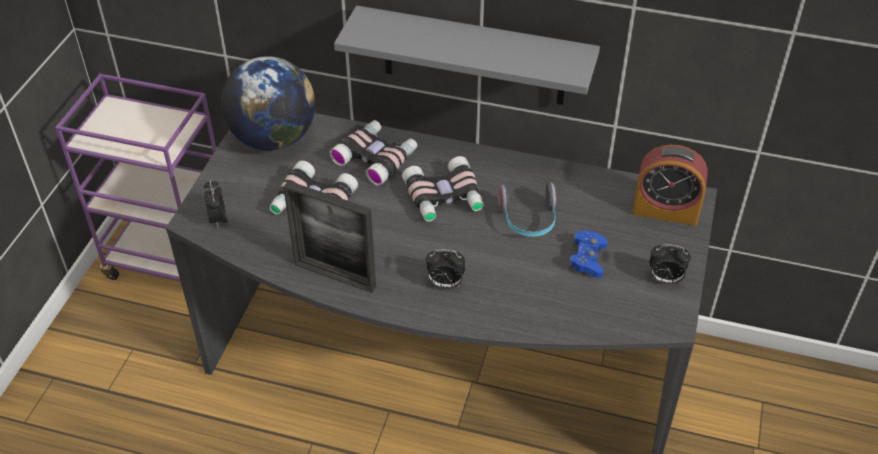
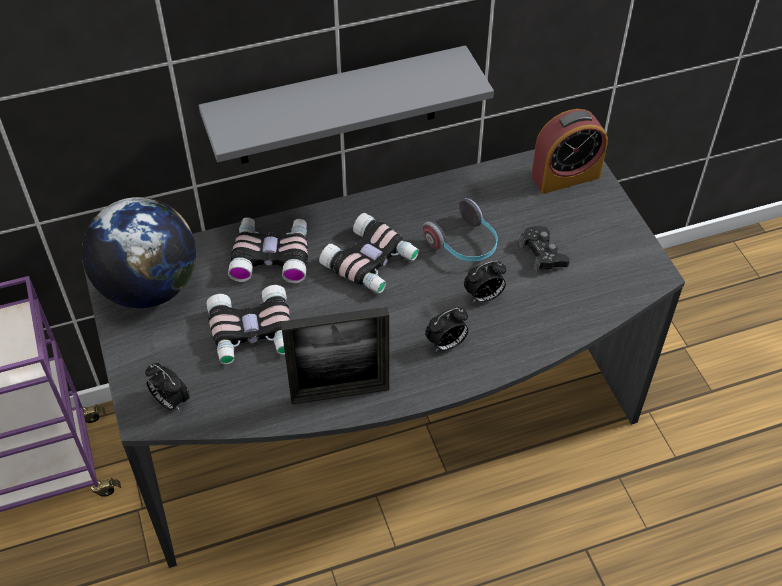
camera: 35 degrees left, 5 degrees up
blue game controller [569,230,607,278] -> black game controller [518,226,570,272]
alarm clock [650,244,691,284] -> alarm clock moved to [464,261,506,302]

